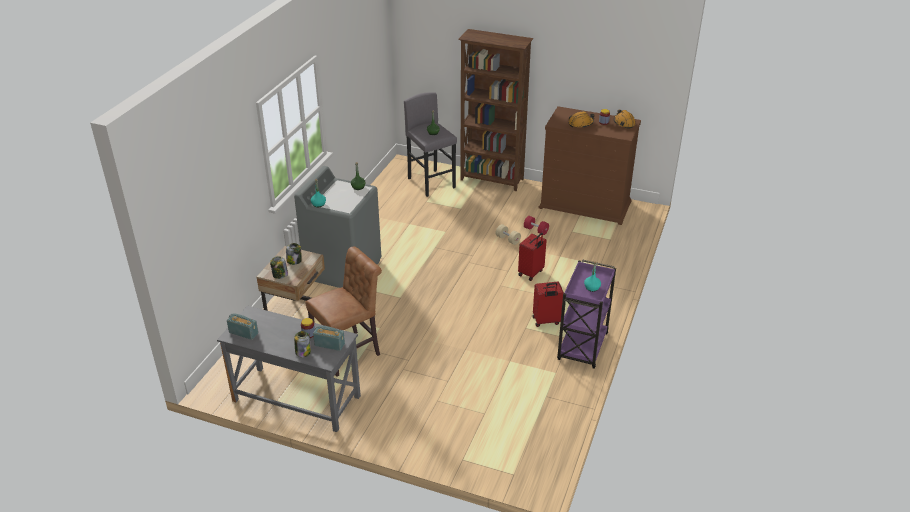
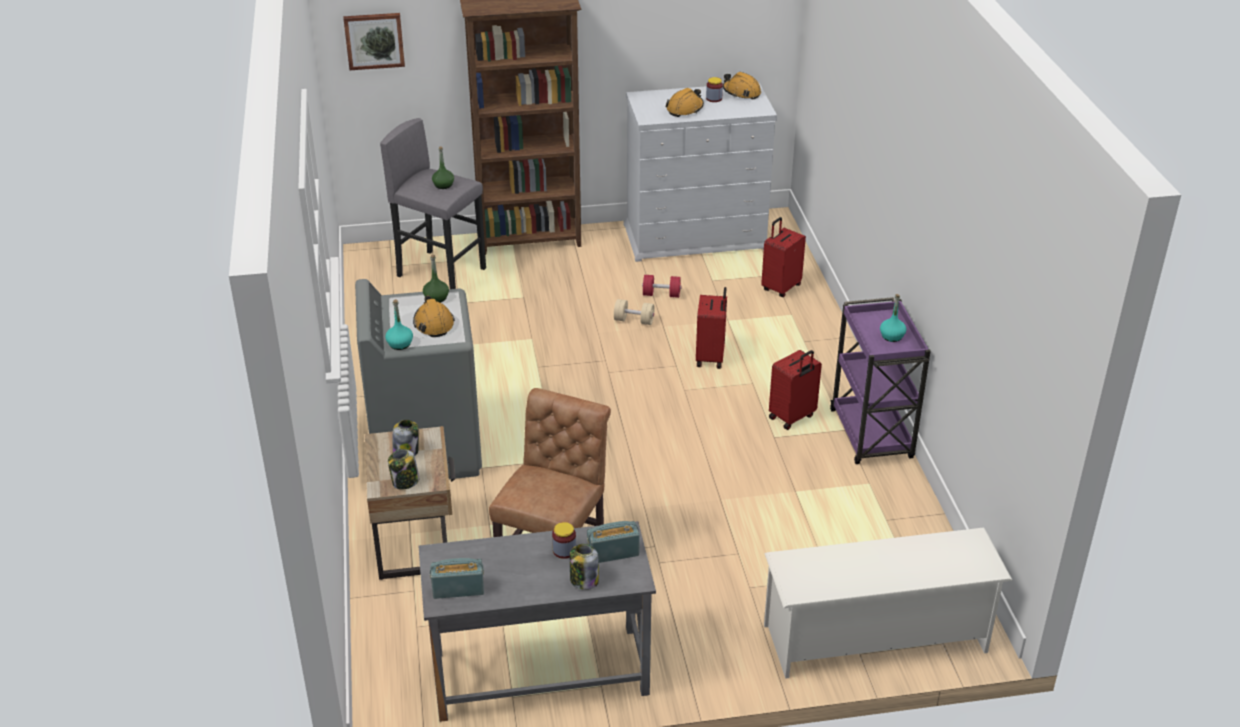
camera: 30 degrees left, 0 degrees up
brown dresser [538,106,641,225] -> white dresser [623,83,777,262]
none -> picture [343,13,405,70]
none -> orange hard hat [413,296,455,337]
none -> red suitcase [761,217,806,297]
none -> white shoe rack [764,528,1013,679]

